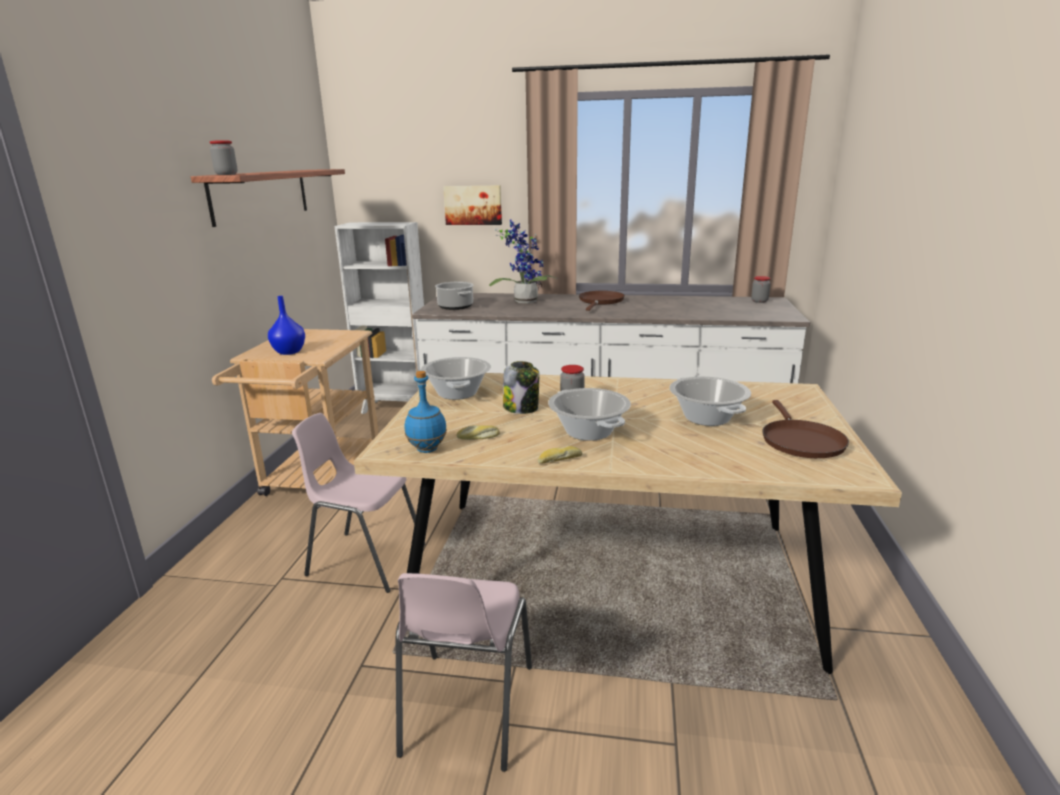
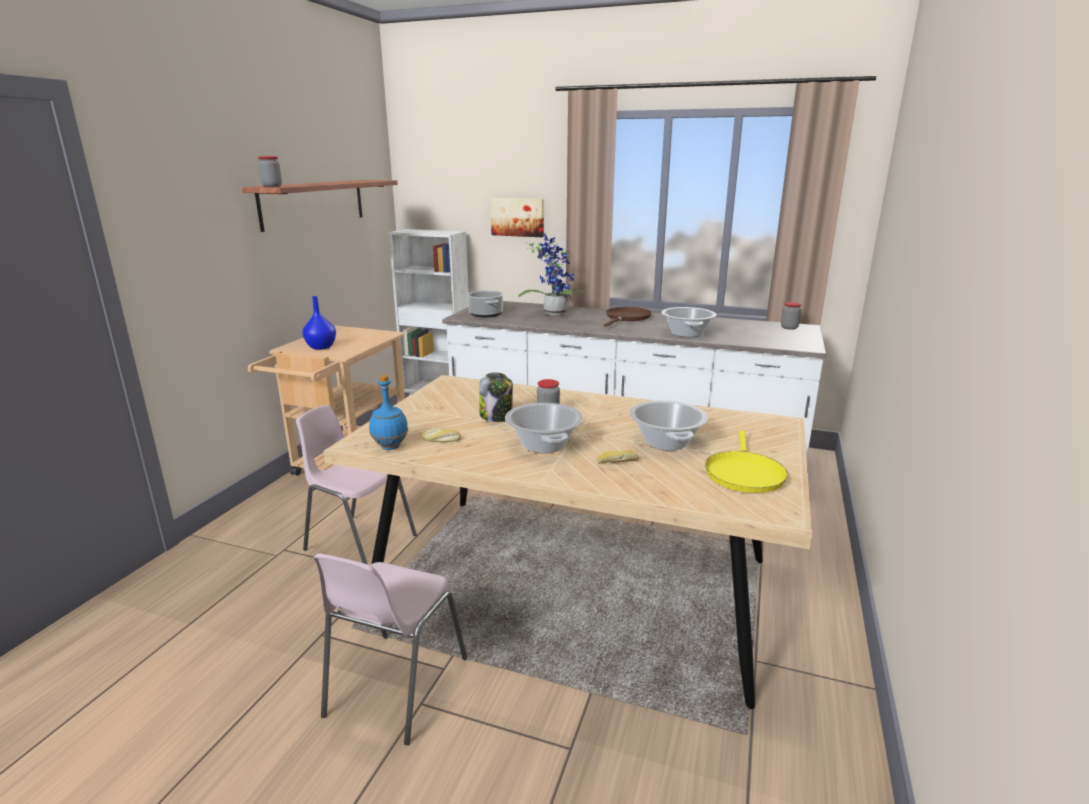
camera: 10 degrees right, 0 degrees up
cooking pot [420,357,491,400] -> cooking pot moved to [661,307,717,337]
bread [537,446,582,463] -> bread moved to [596,450,639,464]
brown frying pan [763,400,849,458] -> yellow frying pan [705,430,788,493]

